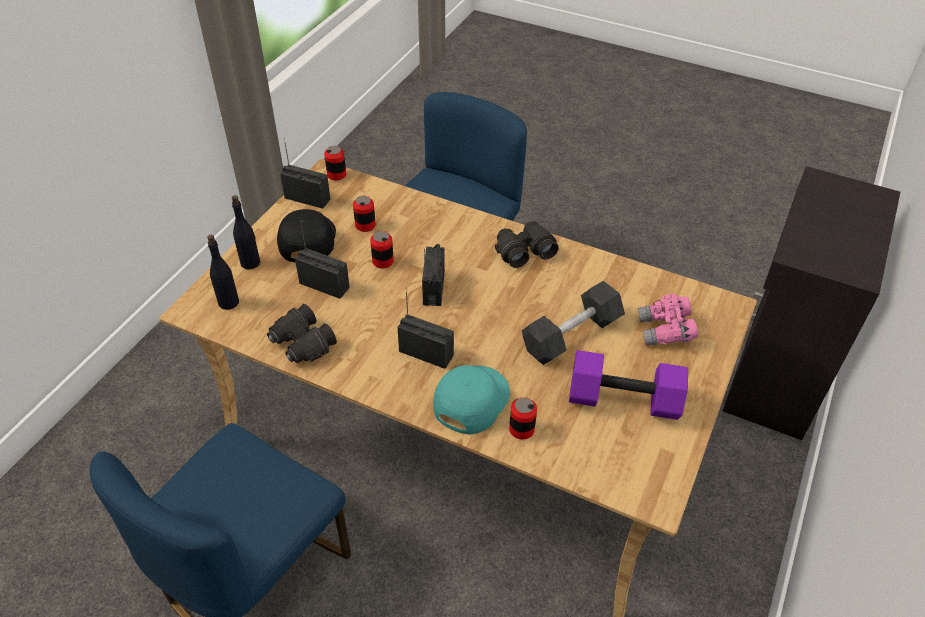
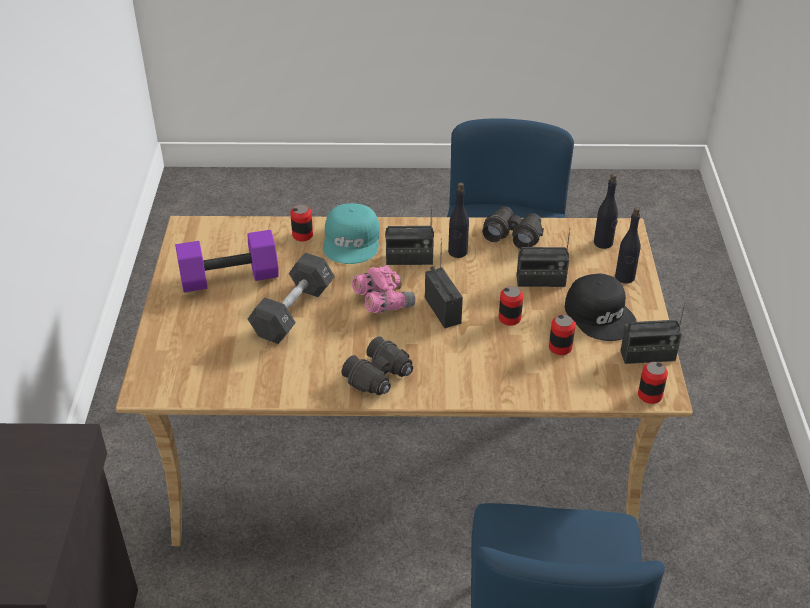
camera: 155 degrees right, 5 degrees down
pink binoculars [638,294,698,346] -> pink binoculars moved to [352,265,415,313]
none -> black bottle [448,182,469,258]

